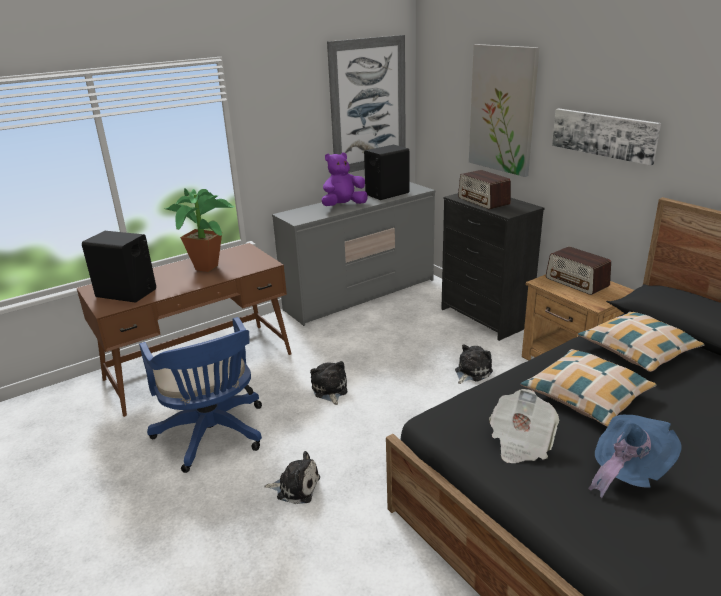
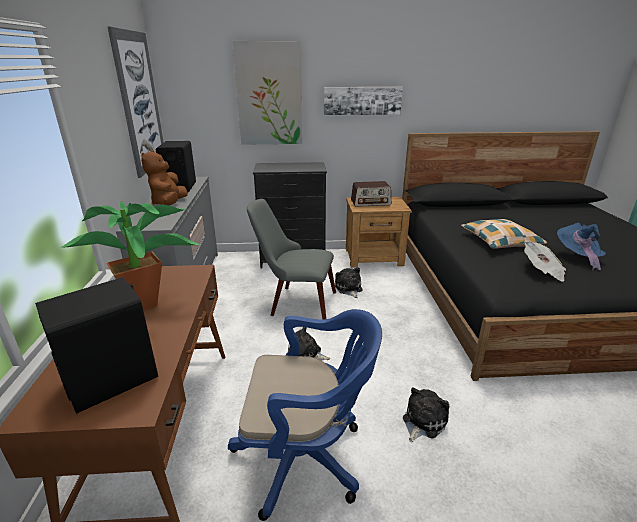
camera: 60 degrees left, 0 degrees up
purple plush toy [322,152,368,206] -> brown plush toy [141,150,188,205]
radio [458,170,511,209] -> none
pillow [578,312,705,372] -> none
none -> grey chair [247,199,336,320]

